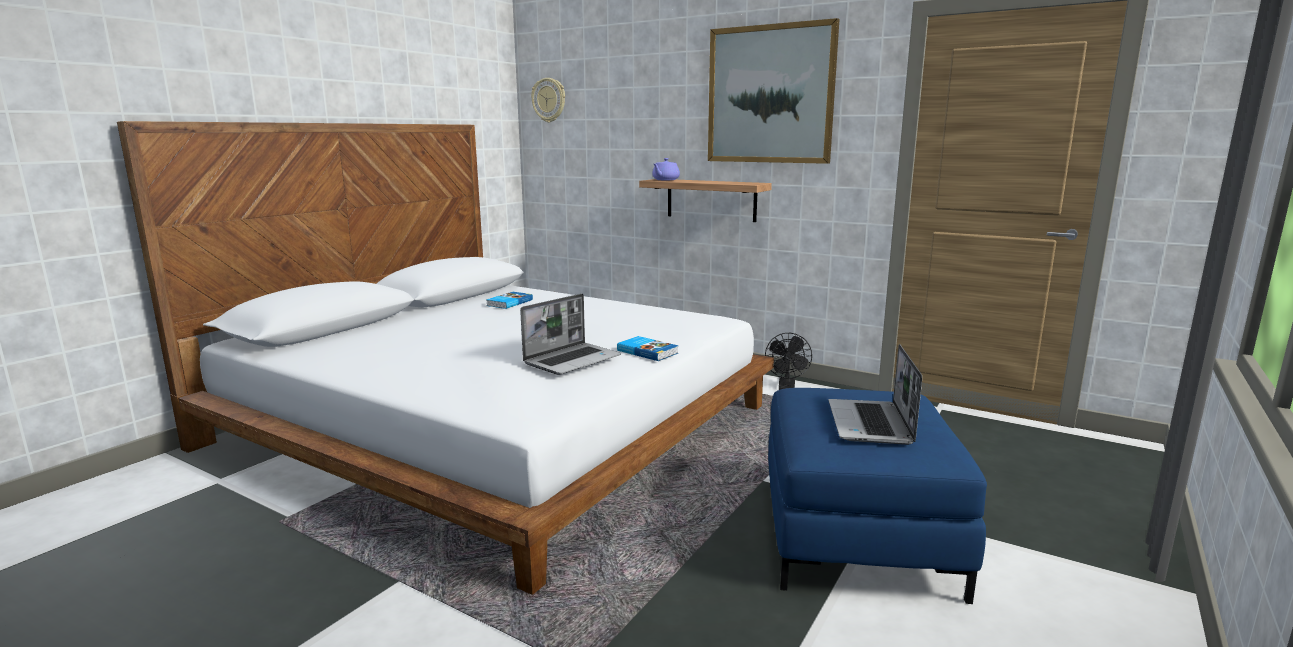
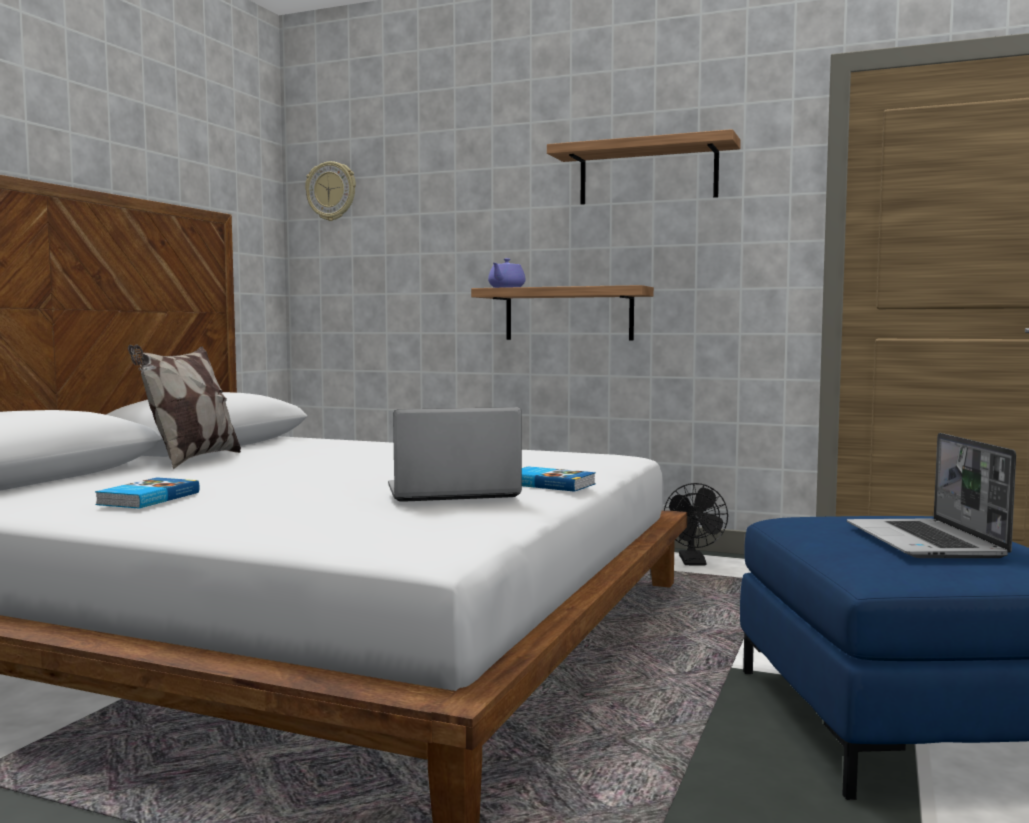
camera: 10 degrees left, 10 degrees down
book [486,292,533,309] -> book moved to [95,477,200,508]
laptop [520,294,621,375] -> laptop turned 135 degrees counterclockwise [388,407,522,502]
picture [708,18,840,164] -> shelf [547,129,741,205]
none -> pillow [128,345,241,469]

